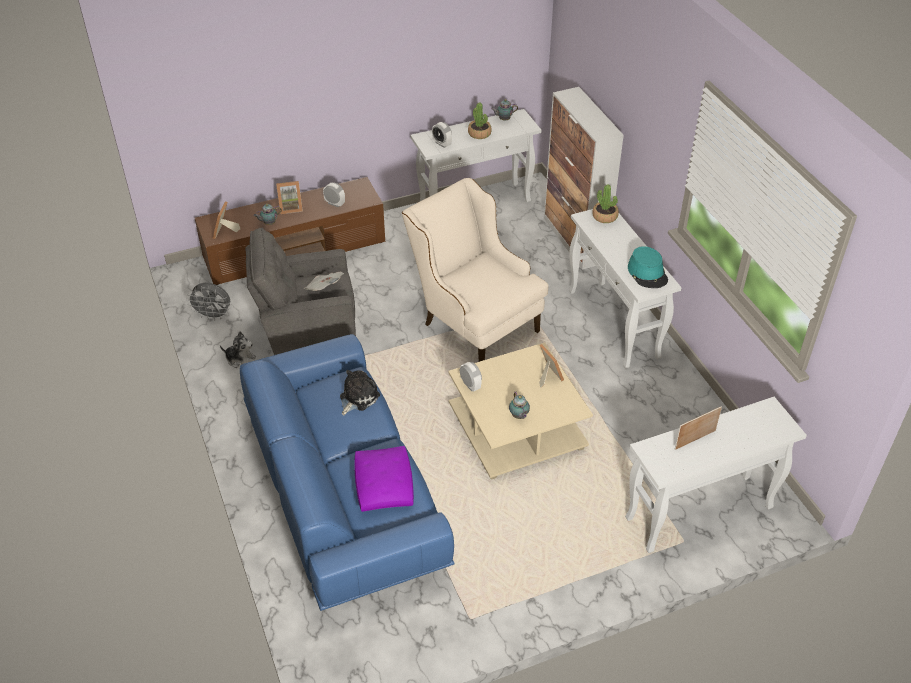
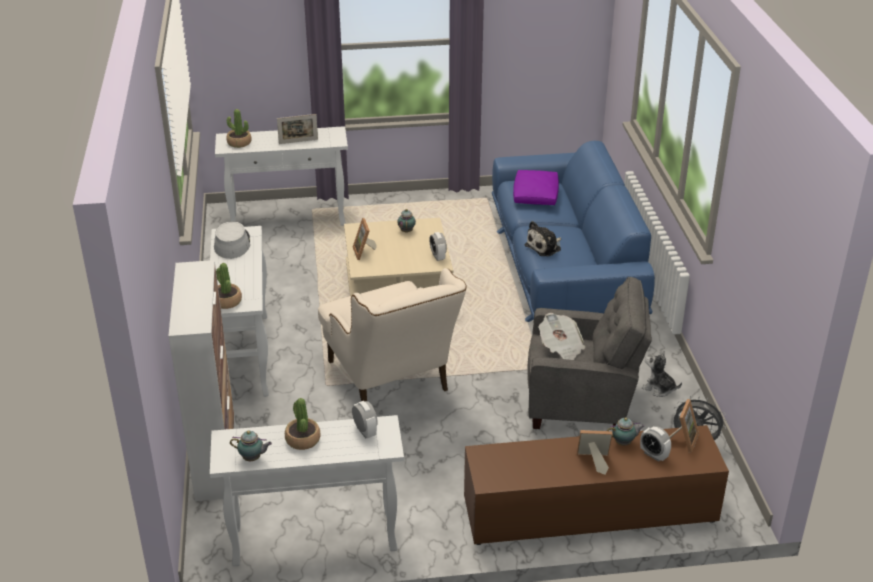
camera: 165 degrees left, 10 degrees down
alarm clock [323,183,345,208] -> alarm clock moved to [640,426,671,462]
turquoise hat [628,246,668,288] -> grey hat [214,221,250,259]
none -> potted plant [226,109,252,148]

